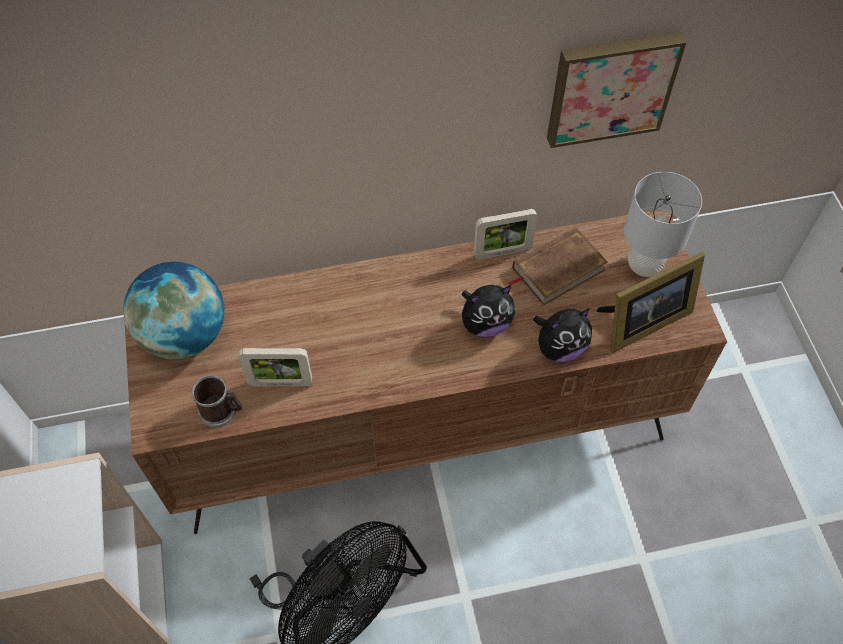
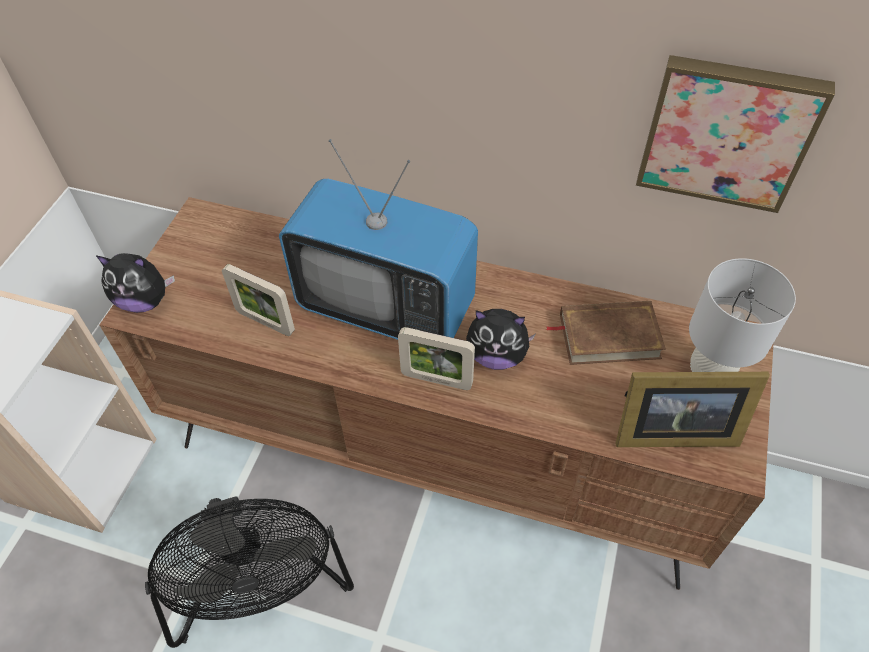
camera: 30 degrees right, 5 degrees down
globe [123,262,224,359] -> none
mug [192,375,242,428] -> none
picture frame [474,209,537,260] -> picture frame moved to [398,327,475,390]
plush toy [533,308,592,362] -> plush toy moved to [96,253,175,313]
none -> television [279,139,478,340]

